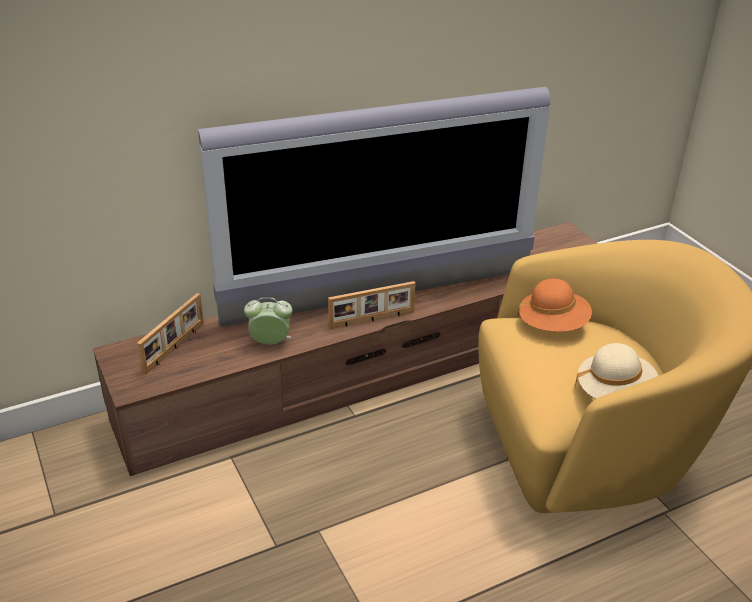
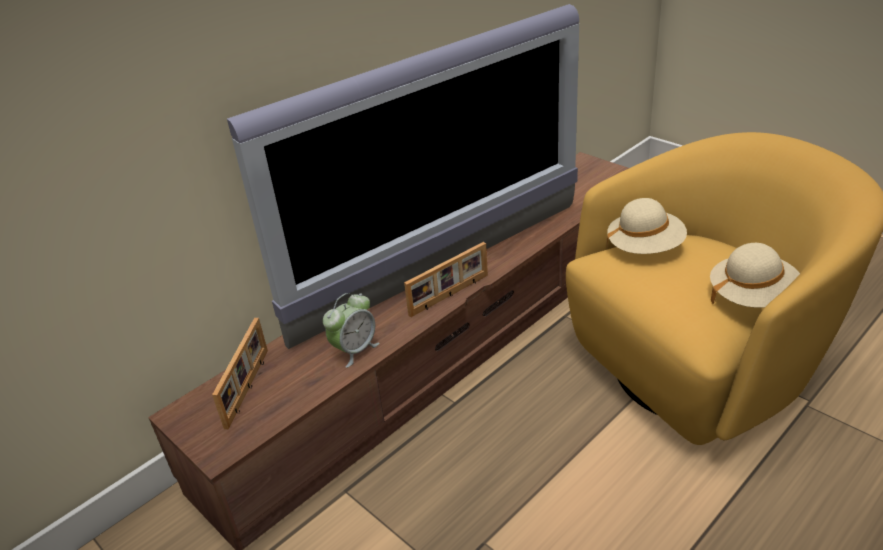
camera: 15 degrees left, 0 degrees up
alarm clock [244,297,292,344] -> alarm clock turned 150 degrees clockwise [323,293,380,368]
orange hat [517,279,592,332] -> beige hat [606,198,687,254]

